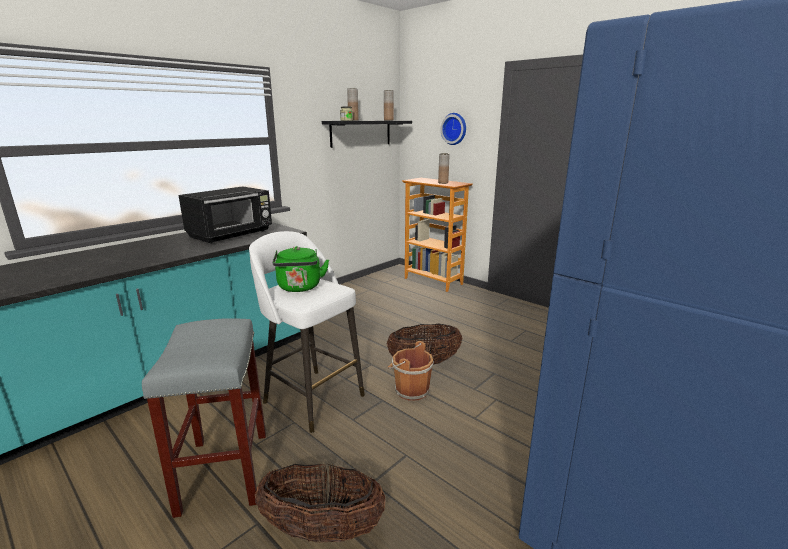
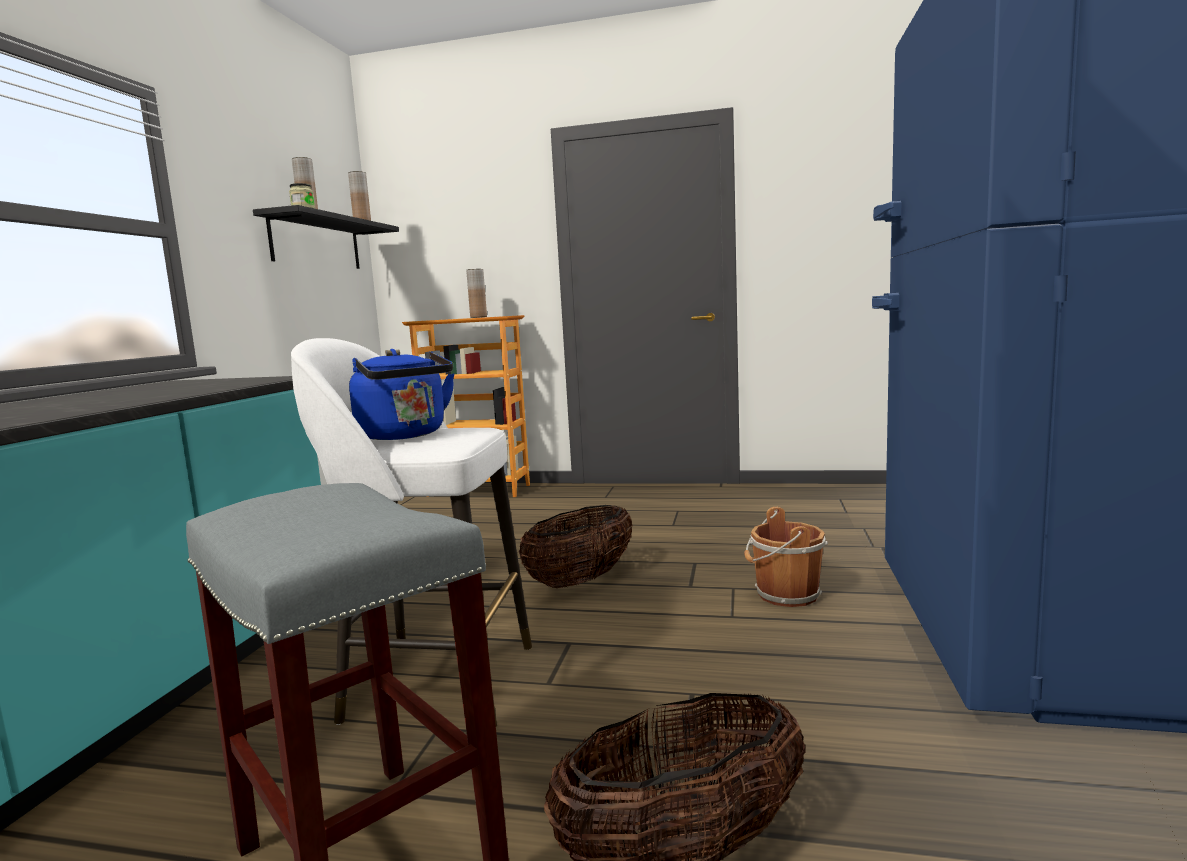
camera: 30 degrees left, 10 degrees down
black microwave [179,186,272,244] -> none
green kettle [272,246,329,292] -> blue kettle [349,349,455,440]
brown bucket [388,341,434,401] -> brown bucket moved to [744,507,828,607]
wall clock [440,113,466,145] -> none

